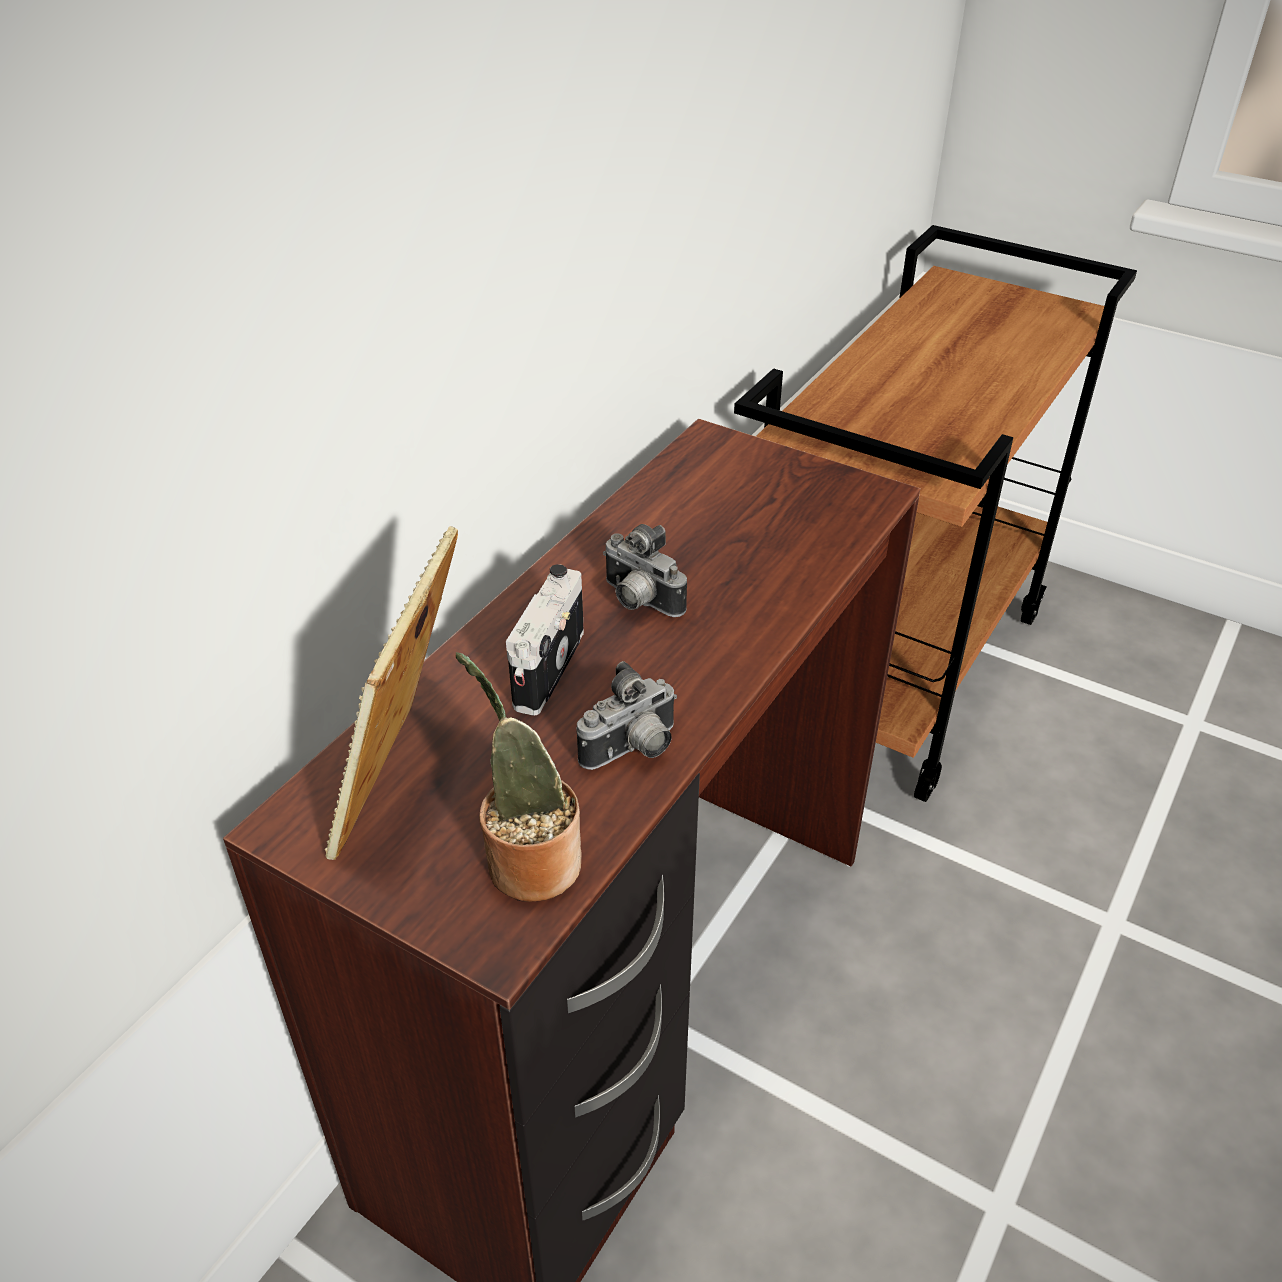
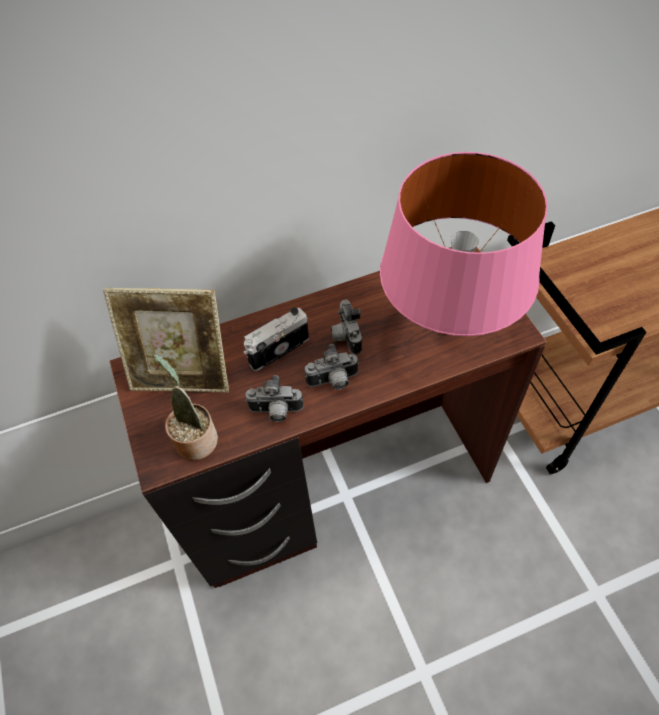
camera: 40 degrees right, 15 degrees up
picture frame [325,526,458,860] -> picture frame turned 135 degrees counterclockwise [103,288,229,393]
none -> camera [305,344,359,390]
none -> pink table lamp [380,152,548,336]

